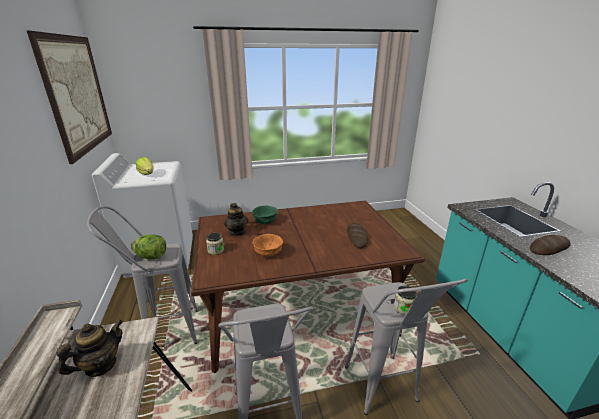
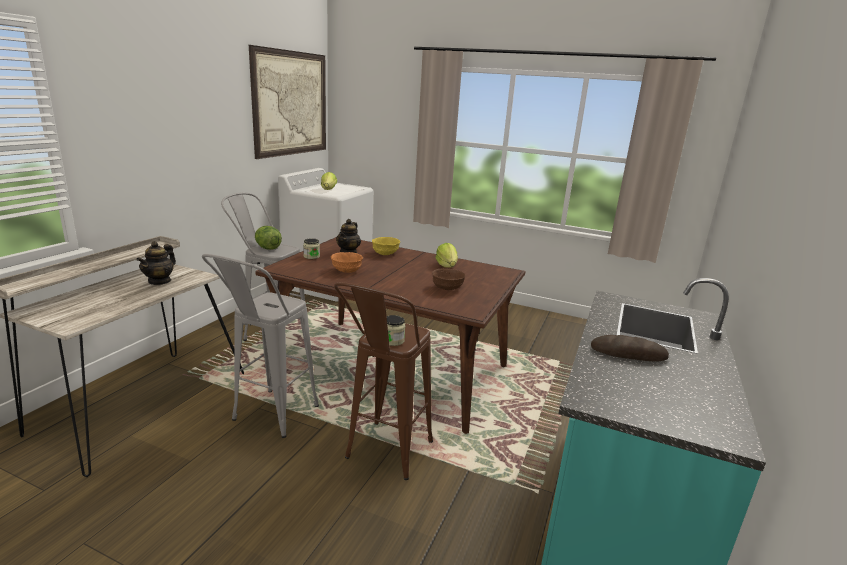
camera: 35 degrees right, 5 degrees down
teapot [56,319,123,377] -> teapot turned 120 degrees clockwise [136,241,176,285]
green bowl [252,206,278,224] -> yellow bowl [372,237,400,255]
grey stool [345,278,468,415] -> brown stool [334,282,433,480]
bread [347,223,368,248] -> brown bowl [432,268,466,290]
none -> lettuce [436,243,458,268]

